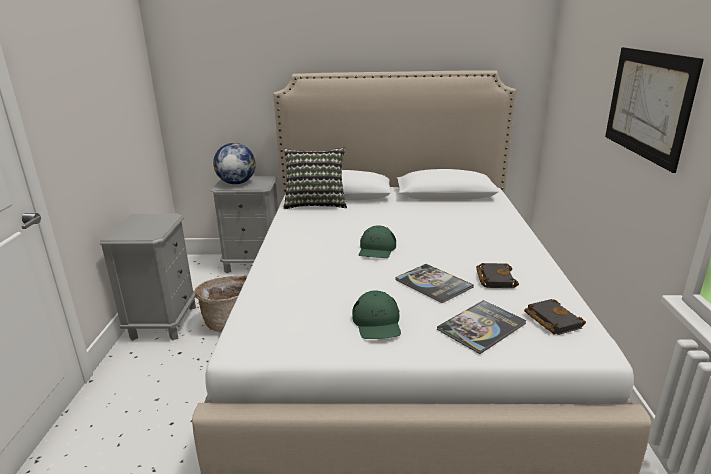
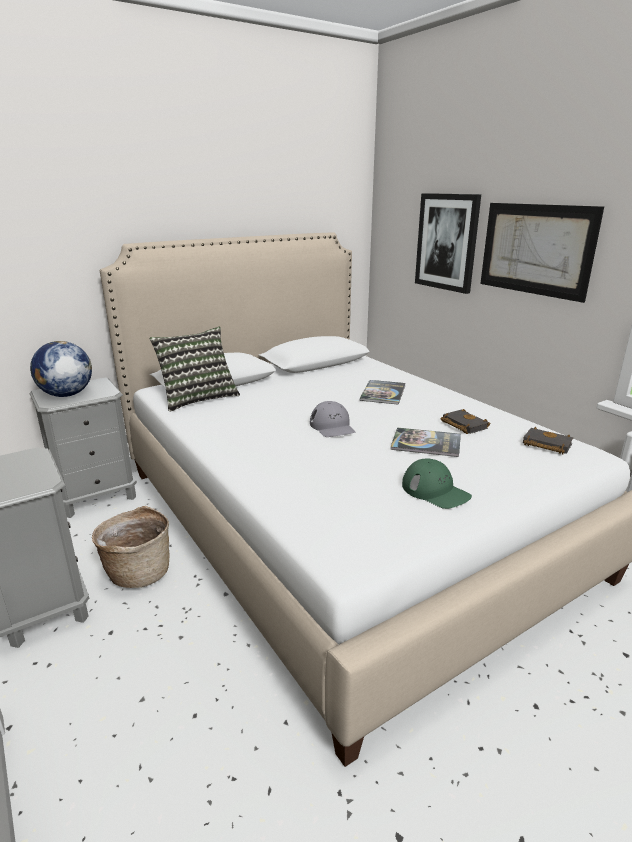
camera: 35 degrees left, 0 degrees up
green cap [359,225,396,258] -> grey cap [310,401,355,437]
book [437,300,527,354] -> book moved to [360,380,406,405]
none -> picture [415,193,481,294]

